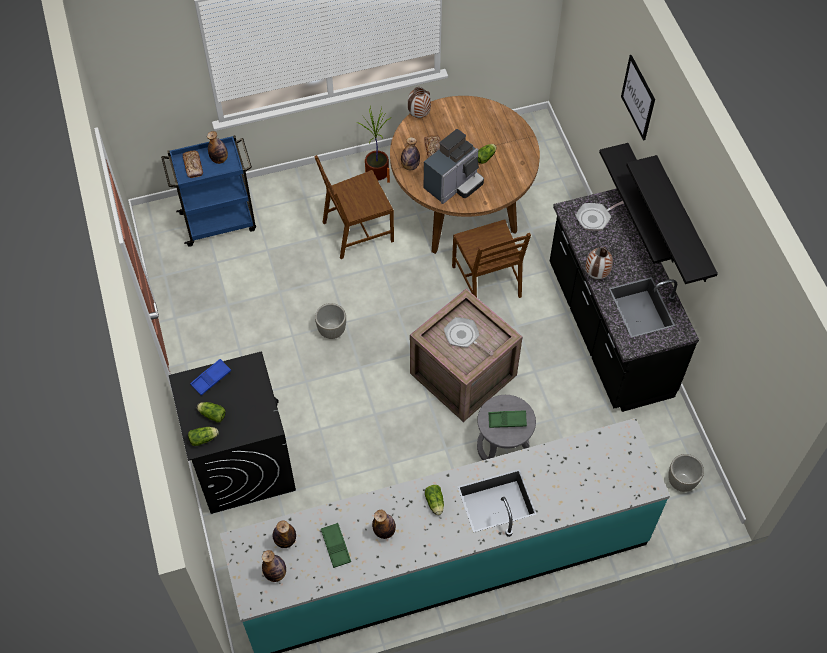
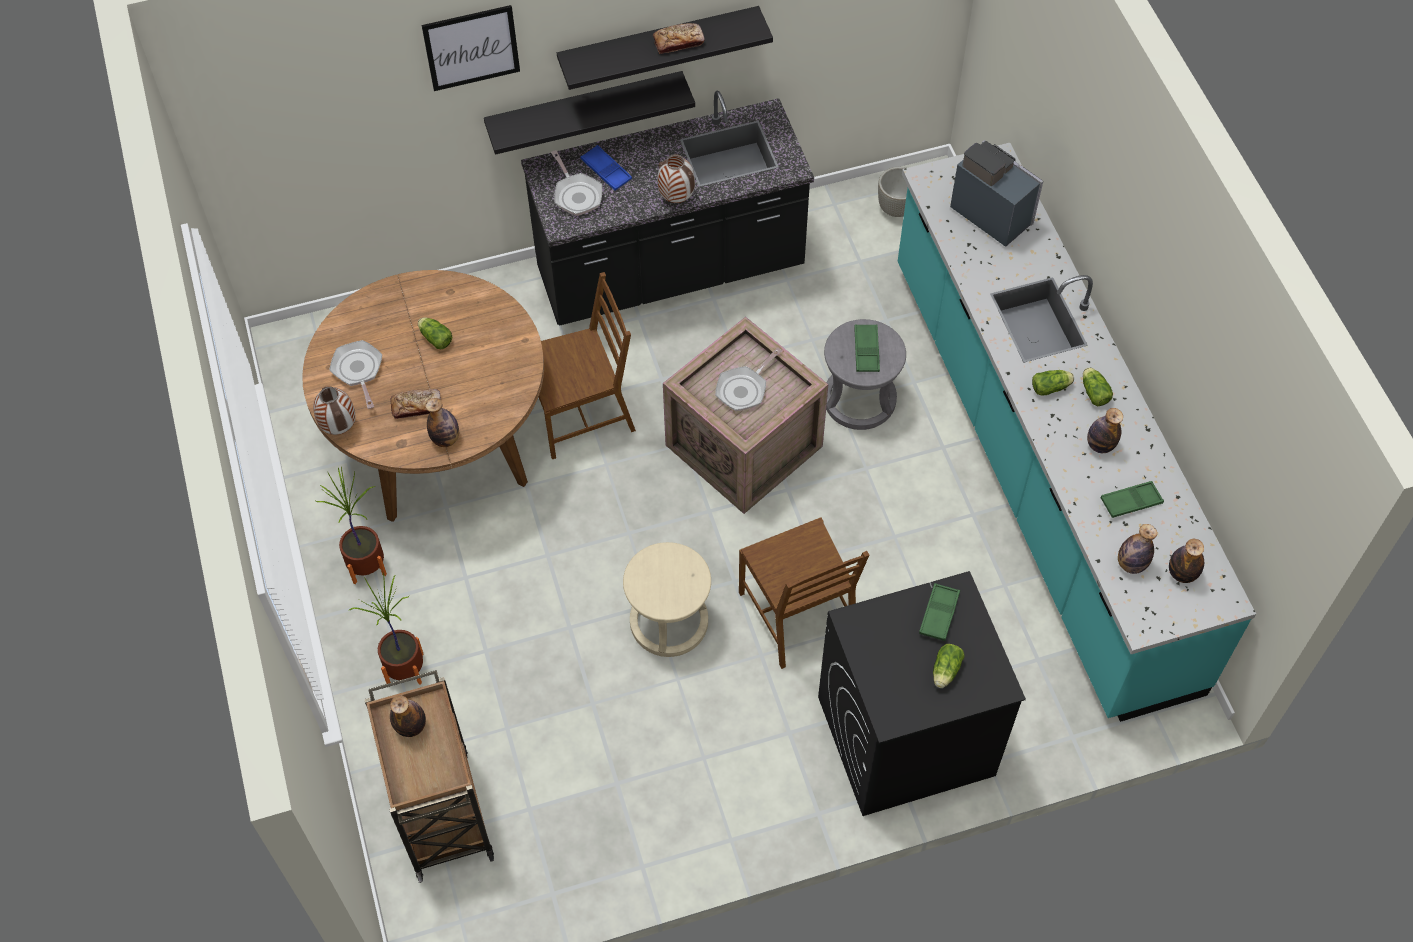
camera: 90 degrees left, 0 degrees up
blue cart [161,135,256,247] -> brown cart [364,670,494,883]
bread [183,150,203,178] -> bread moved to [653,23,705,54]
lettuce [188,427,219,446] -> lettuce moved to [1083,368,1113,406]
blue tray [190,359,231,395] -> blue tray moved to [581,145,632,191]
brown chair [314,155,394,259] -> brown chair moved to [739,517,869,669]
grey planter [315,303,346,339] -> beige stool [623,542,711,657]
coffee machine [424,129,484,204] -> coffee machine moved to [950,140,1043,247]
none -> frying pan [329,340,382,409]
none -> potted plant [348,572,424,684]
none -> green tray [919,583,960,641]

